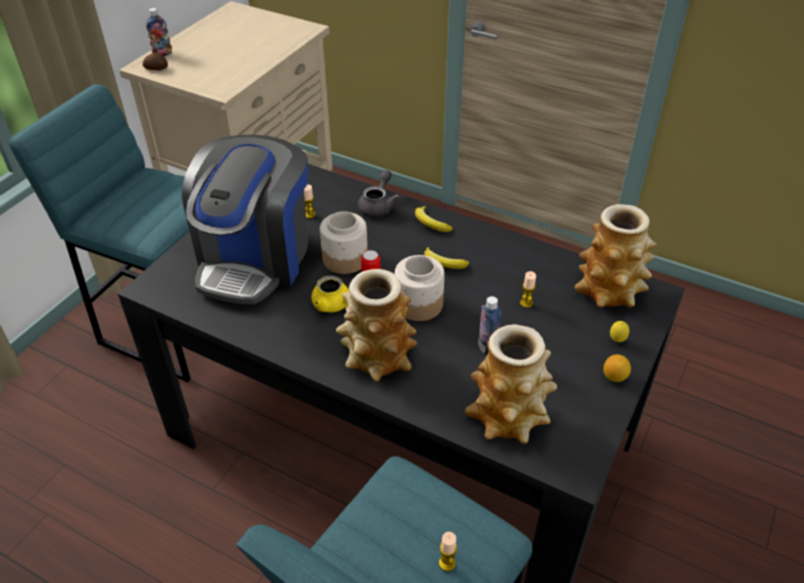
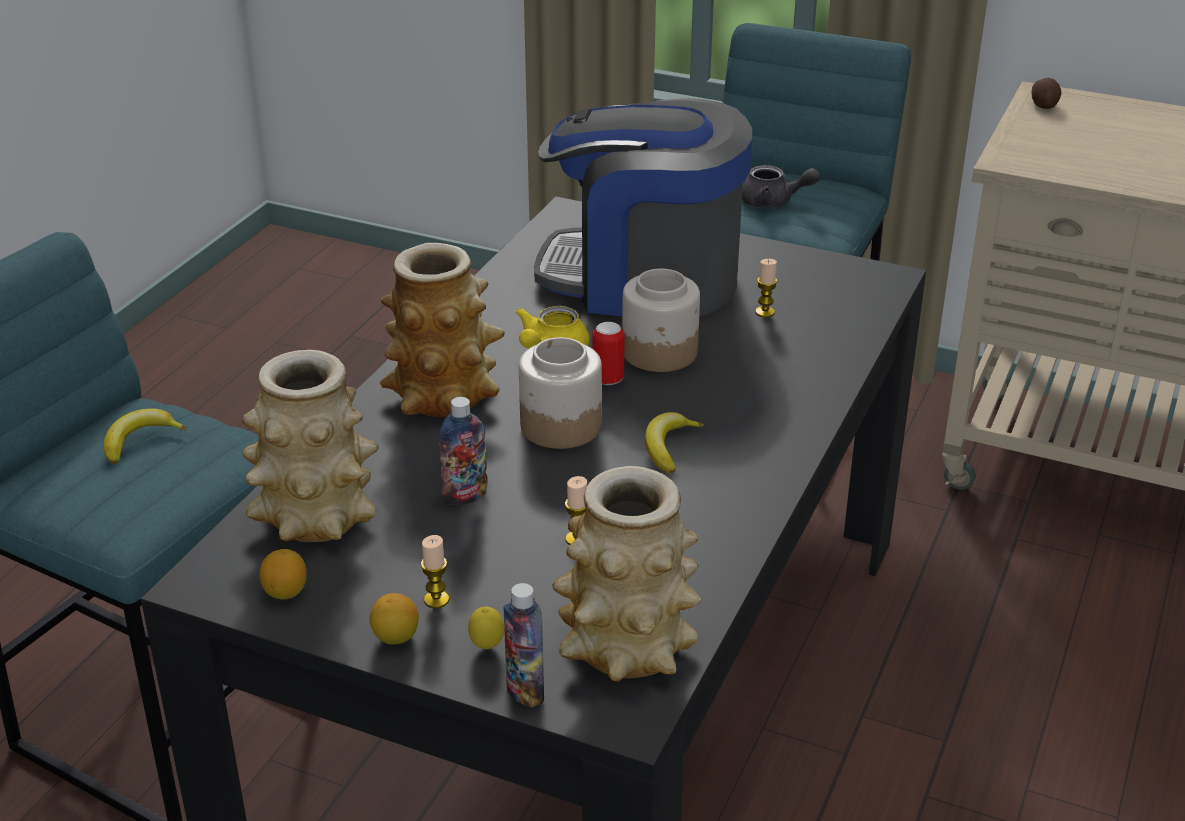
camera: 85 degrees right, 10 degrees down
bottle [146,8,172,57] -> bottle moved to [503,583,544,707]
grey teapot [358,170,400,218] -> grey teapot moved to [742,165,820,208]
banana [415,206,453,232] -> banana moved to [103,408,187,464]
candle [439,532,457,571] -> candle moved to [421,535,449,608]
none -> lemon [260,549,307,600]

